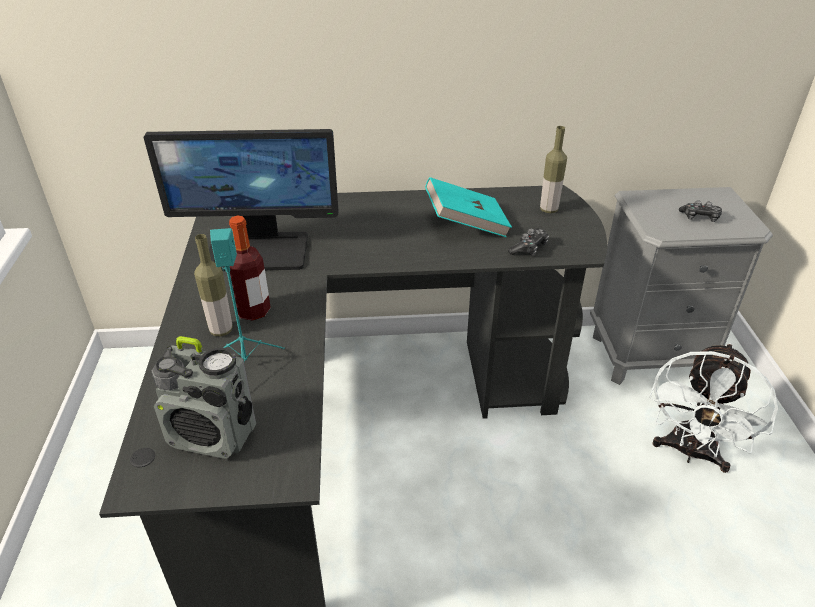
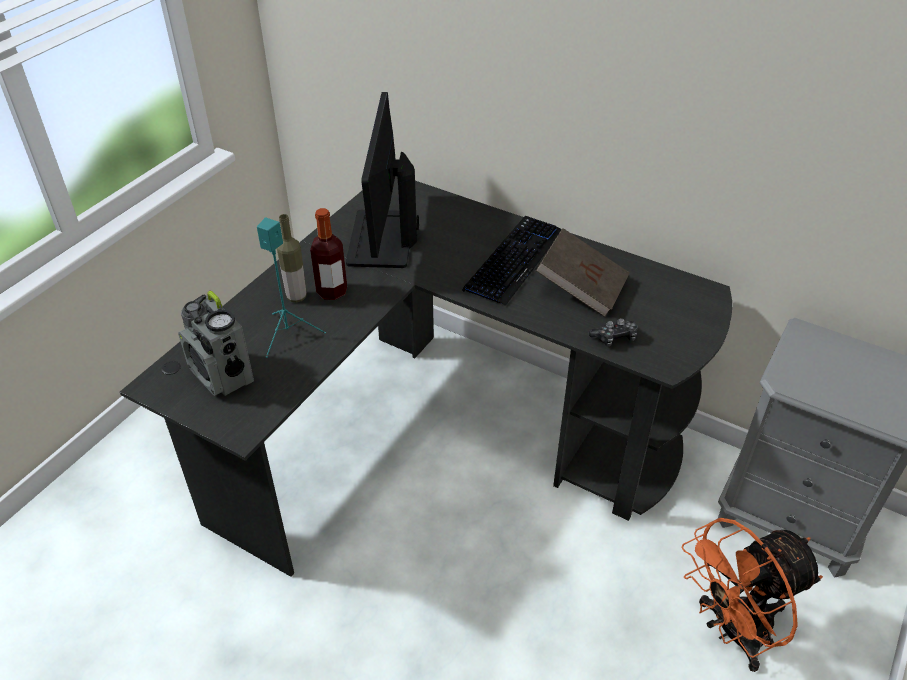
camera: 35 degrees right, 5 degrees up
monitor [144,129,339,271] -> monitor turned 60 degrees clockwise [346,92,419,268]
turquoise book [425,177,512,237] -> brown book [536,228,629,317]
bottle [540,126,567,213] -> none
white fan [649,343,778,473] -> orange fan [682,518,823,672]
game controller [679,200,722,222] -> none
none -> keyboard [462,216,562,306]

